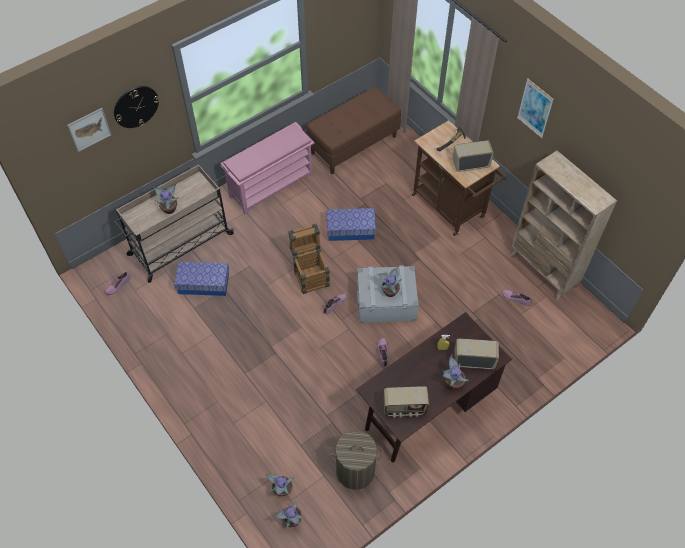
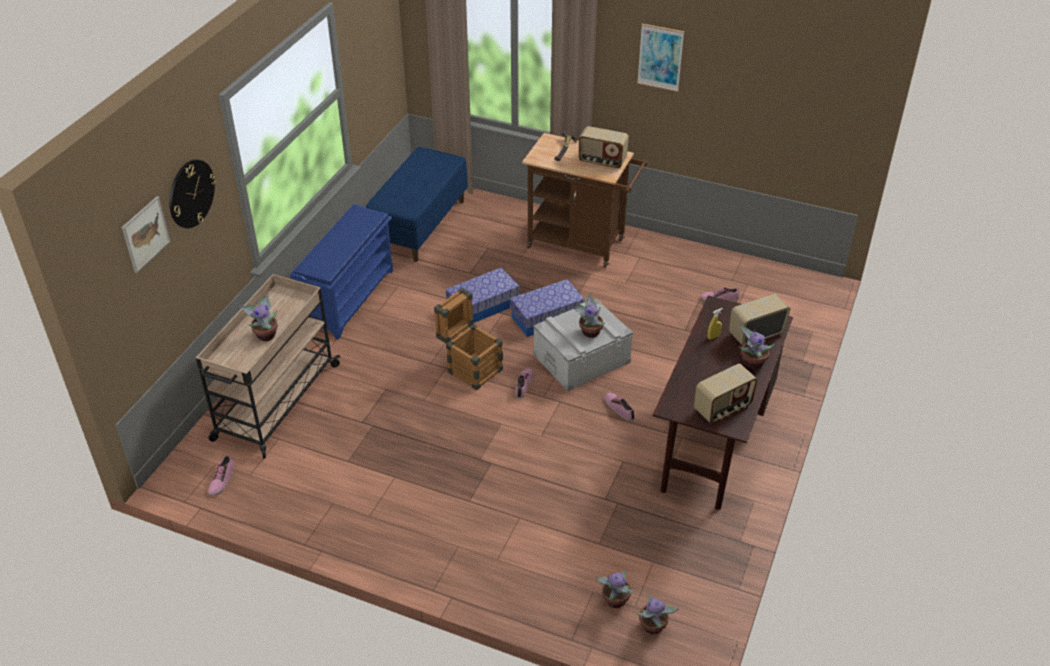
camera: 30 degrees left, 15 degrees down
storage box [174,262,229,296] -> storage box moved to [510,279,585,337]
pink shoe rack [221,122,315,214] -> blue shoe rack [290,204,393,340]
brown bench [307,87,401,174] -> blue bench [365,147,468,262]
laundry basket [331,431,382,490] -> none
radio [452,140,494,172] -> radio turned 120 degrees counterclockwise [579,126,629,169]
beige bookcase [510,150,617,301] -> none

